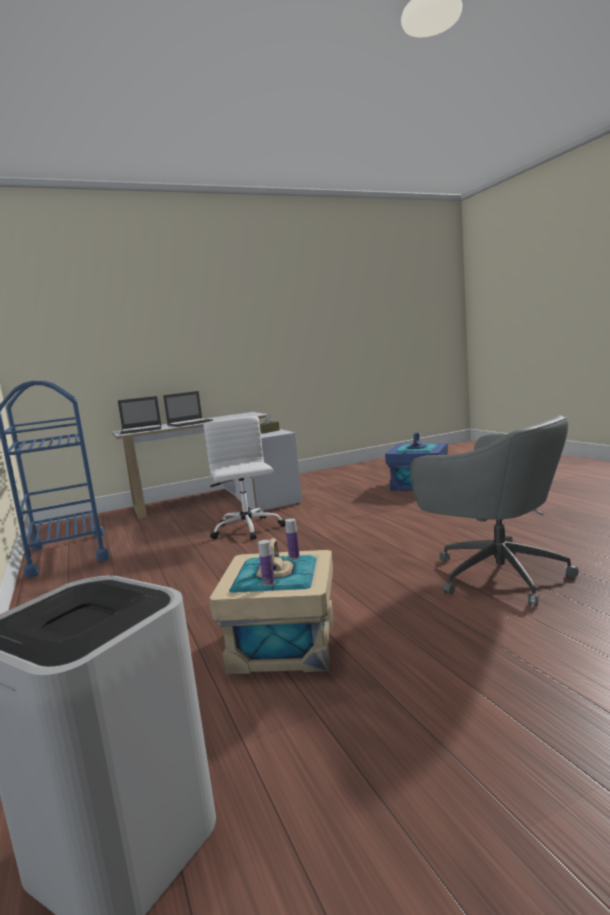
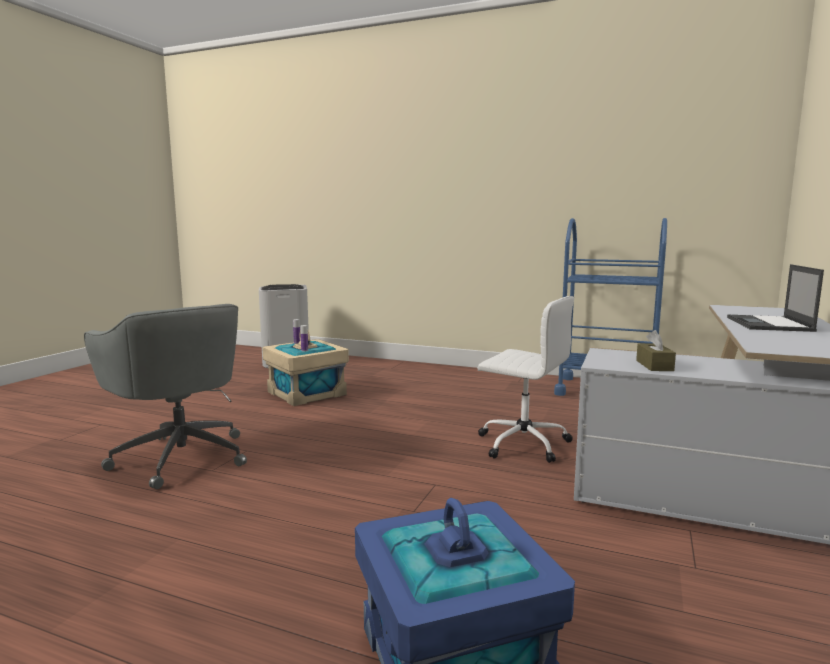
camera: 135 degrees right, 0 degrees up
laptop [118,396,161,434] -> none
grey office chair [410,415,579,607] -> grey office chair turned 135 degrees counterclockwise [84,304,247,489]

